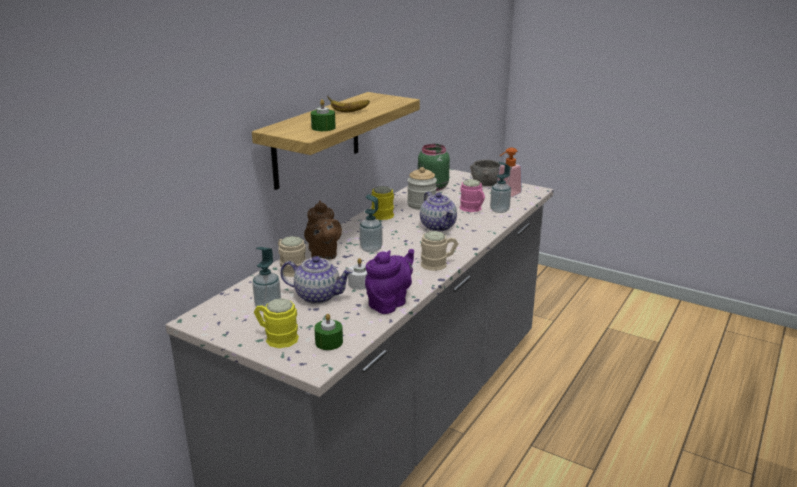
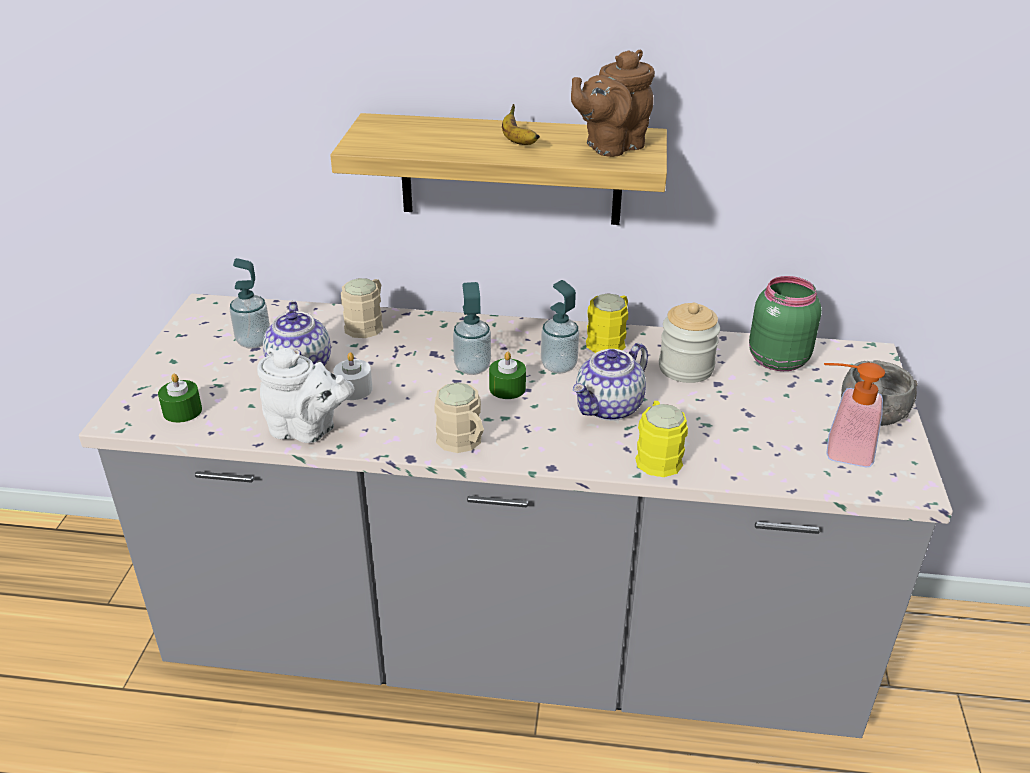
camera: 65 degrees right, 10 degrees up
yellow mug [254,298,299,348] -> yellow mug moved to [635,401,688,477]
brown teapot [304,201,342,259] -> brown teapot moved to [571,50,655,157]
green candle [311,99,336,131] -> green candle moved to [489,352,526,399]
purple teapot [365,249,414,314] -> white teapot [257,348,354,443]
pink mug [460,179,485,212] -> none
soap dispenser [490,162,511,213] -> soap dispenser moved to [541,280,579,374]

